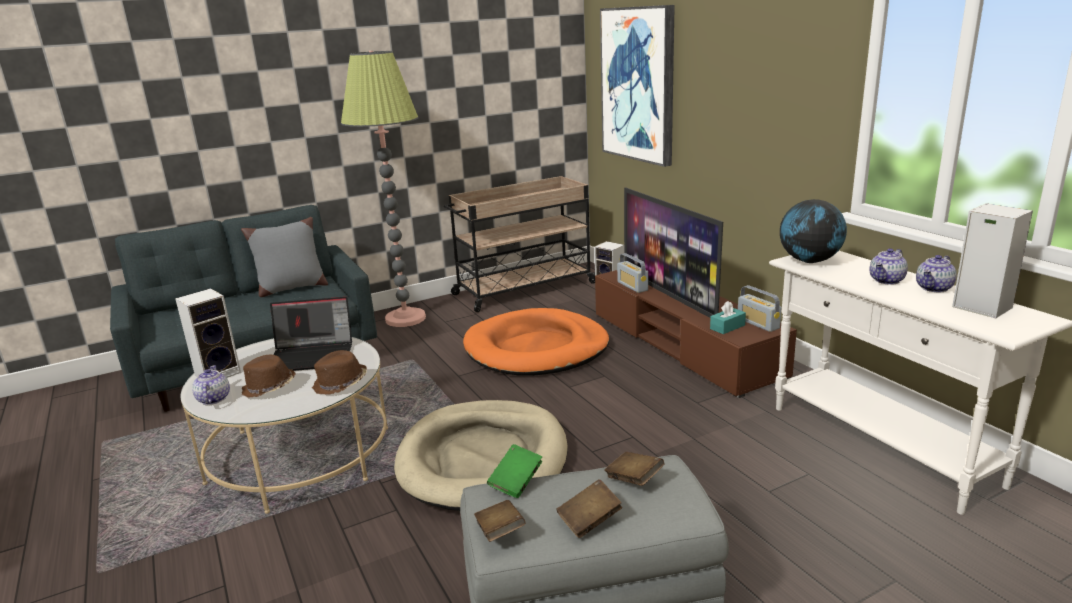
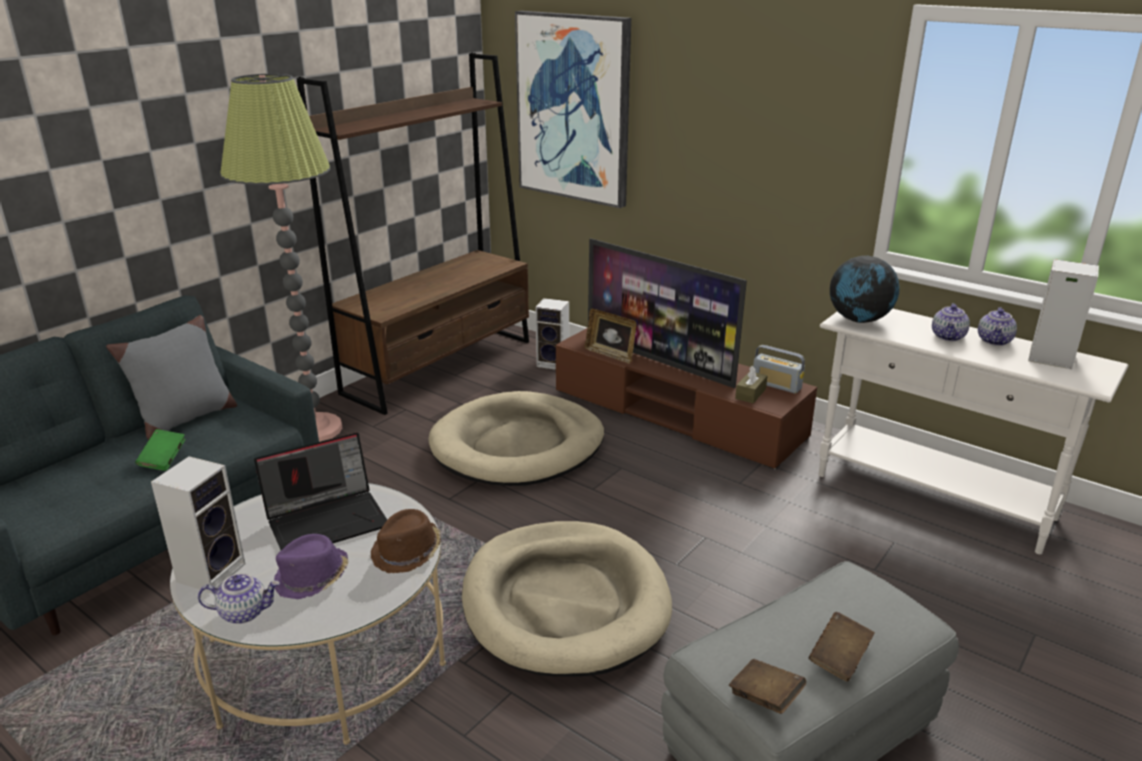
camera: 25 degrees left, 5 degrees up
teapot [192,365,230,405] -> teapot turned 120 degrees clockwise [198,573,280,624]
brown hat [242,355,295,398] -> purple hat [274,534,349,599]
beige cart [444,176,595,312] -> brown bookcase [296,53,529,415]
orange dog bed [463,308,609,376] -> beige dog bed [429,391,604,486]
green book [487,444,542,498] -> green book moved to [135,429,185,471]
brown book [604,452,664,486] -> none
radio [617,253,648,293] -> picture frame [585,309,637,364]
turquoise tissue box [710,301,746,334] -> brown tissue box [735,366,767,403]

